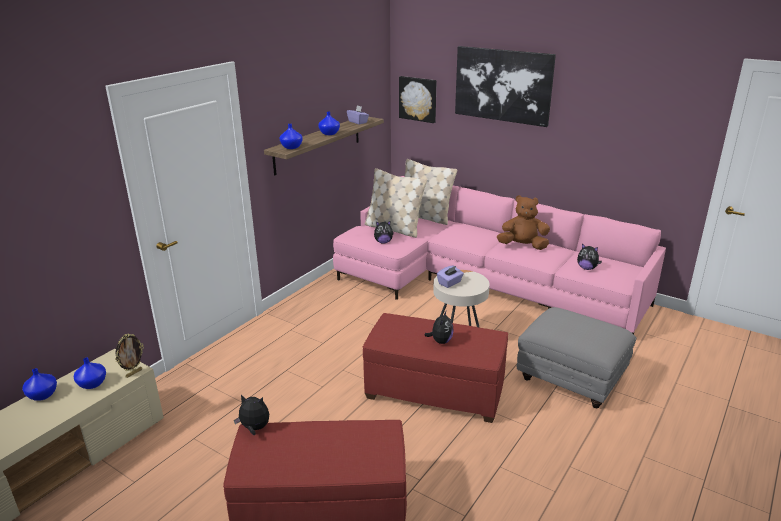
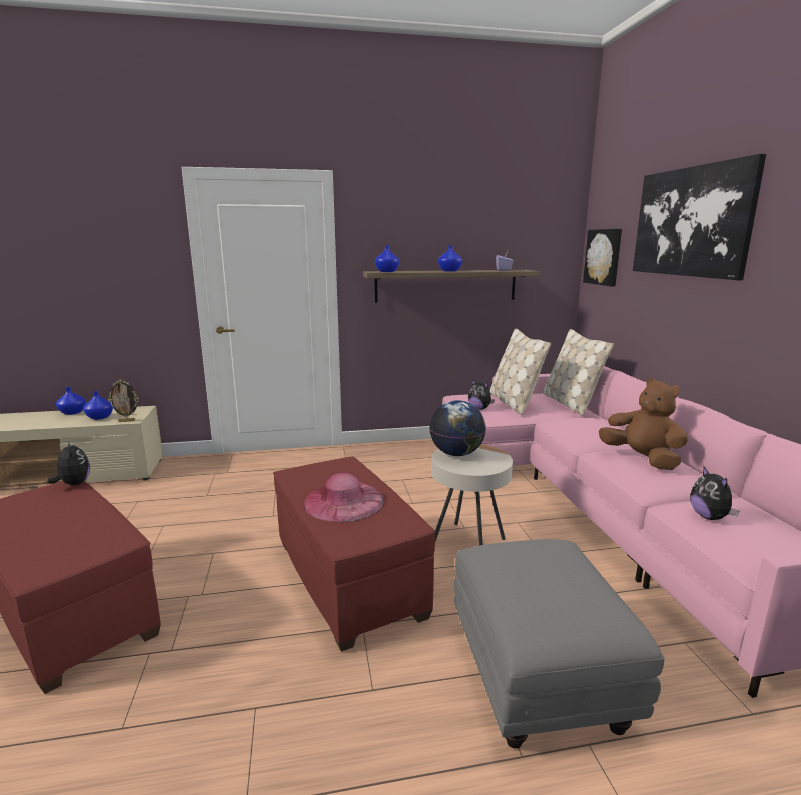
camera: 45 degrees right, 10 degrees down
plush toy [424,311,454,344] -> pink hat [304,472,384,522]
purple tissue box [437,266,464,288] -> globe [429,400,486,456]

